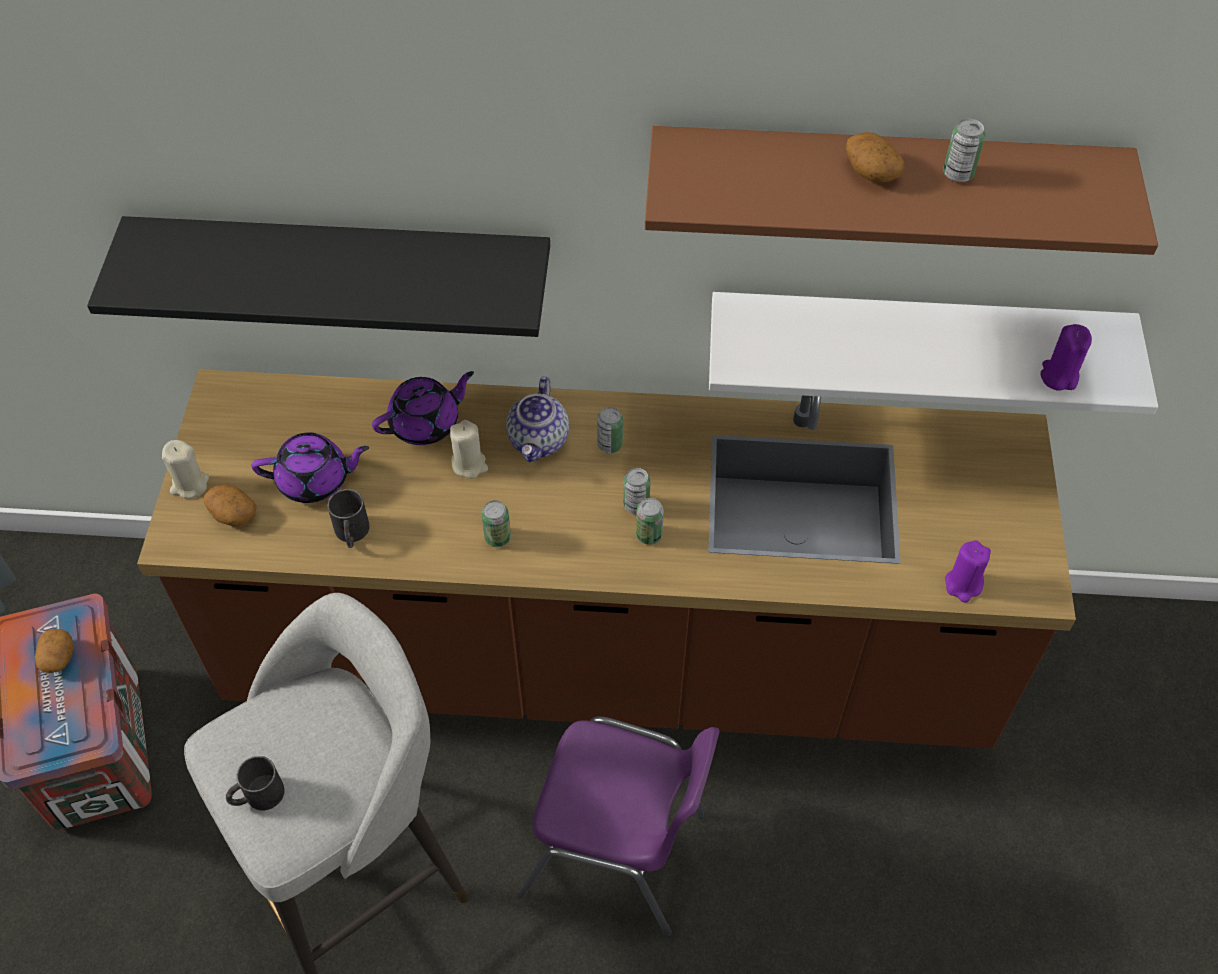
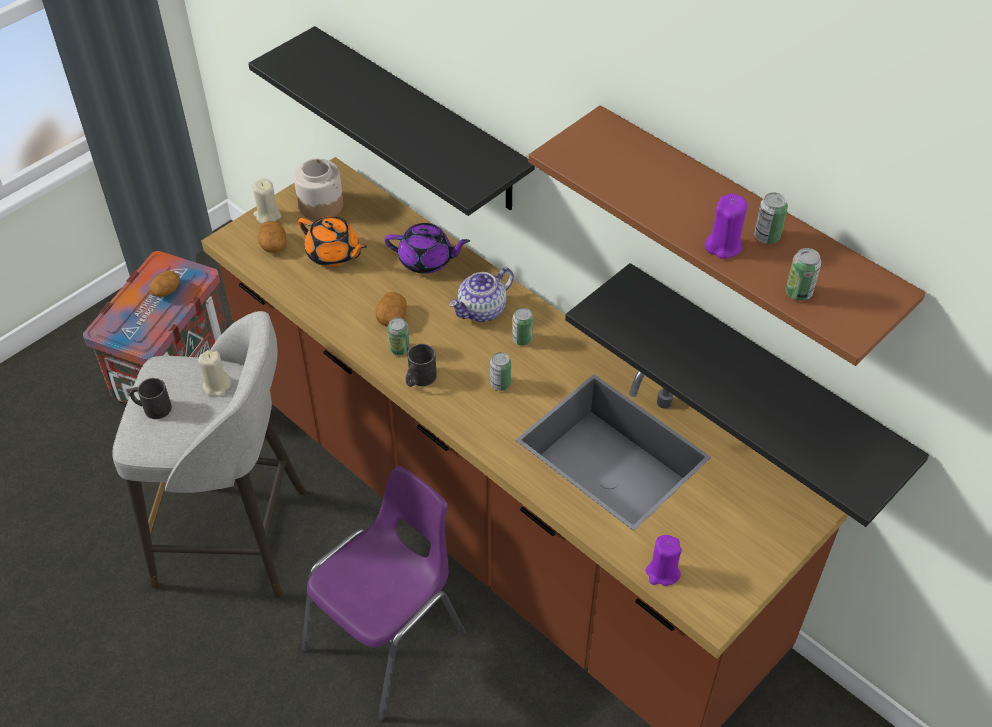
camera: 40 degrees right, 5 degrees down
purple teapot [252,432,369,503] -> orange teapot [298,216,367,267]
black mug [327,489,370,548] -> black mug moved to [406,344,437,387]
beige candle [450,420,488,479] -> beige candle moved to [198,350,231,397]
purple chair [518,716,720,937] -> purple chair turned 105 degrees counterclockwise [302,466,466,721]
can [636,498,664,545] -> can moved to [786,248,821,301]
white shelf [709,292,1158,414] -> black shelf [565,263,929,527]
potato [846,132,905,183] -> potato moved to [376,292,407,327]
purple candle [1040,324,1092,391] -> purple candle moved to [704,193,747,259]
none -> jar [294,159,343,220]

